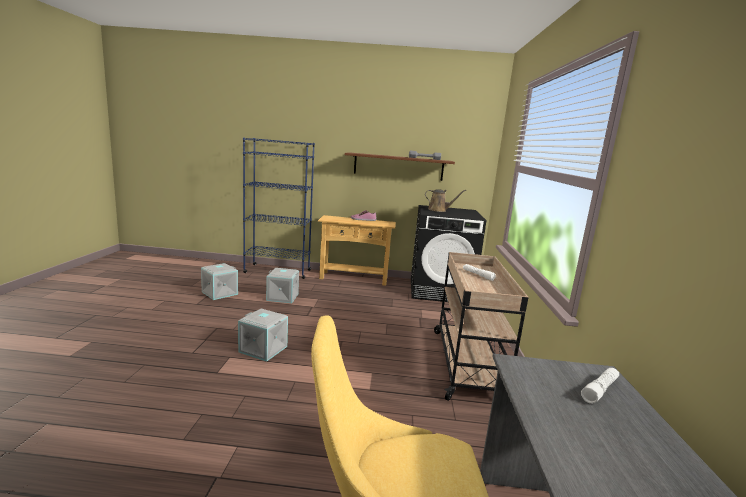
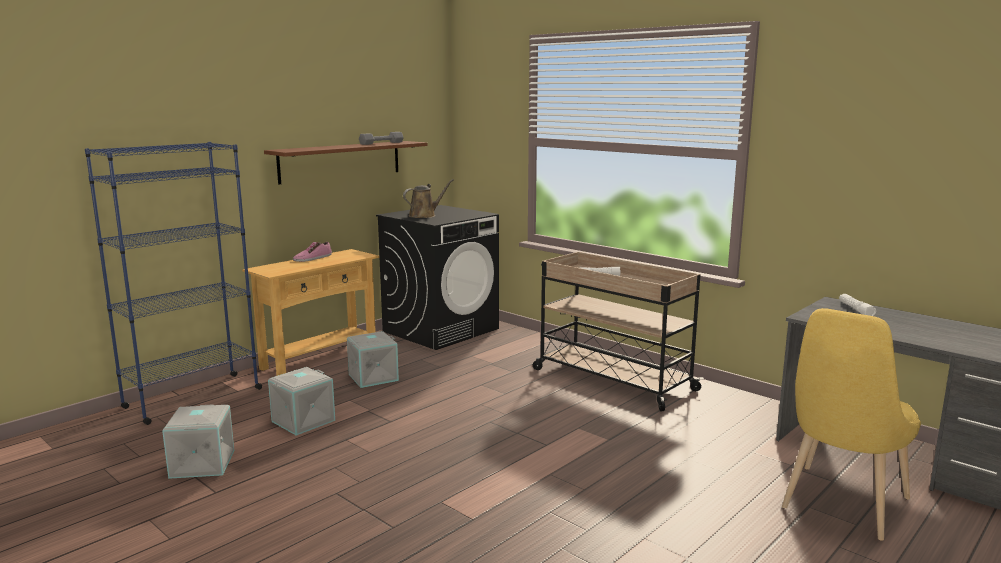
camera: 50 degrees left, 0 degrees up
grey storage box [238,309,288,362] -> grey storage box moved to [347,331,399,388]

